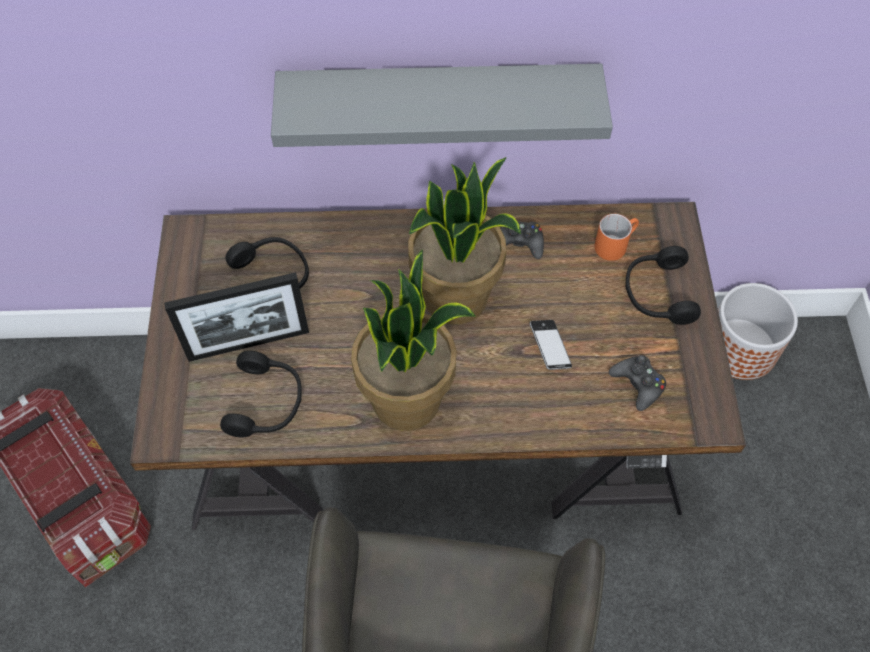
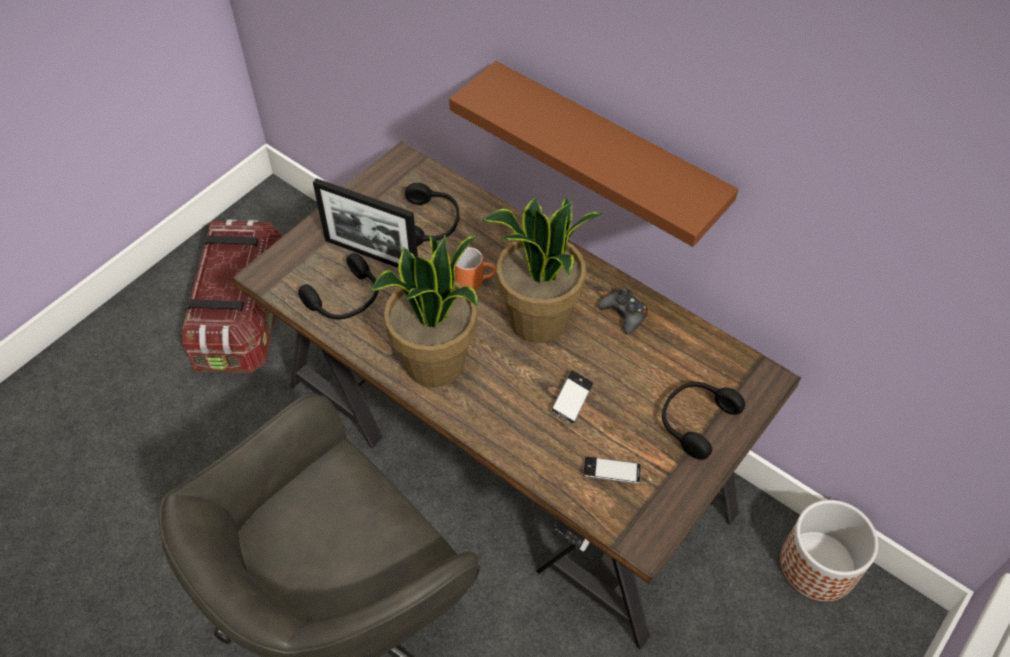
camera: 40 degrees right, 5 degrees down
grey shelf [271,64,613,147] -> brown shelf [449,61,738,247]
orange mug [594,214,639,261] -> orange mug moved to [455,247,496,290]
black game controller [609,355,666,411] -> phone [583,456,641,484]

